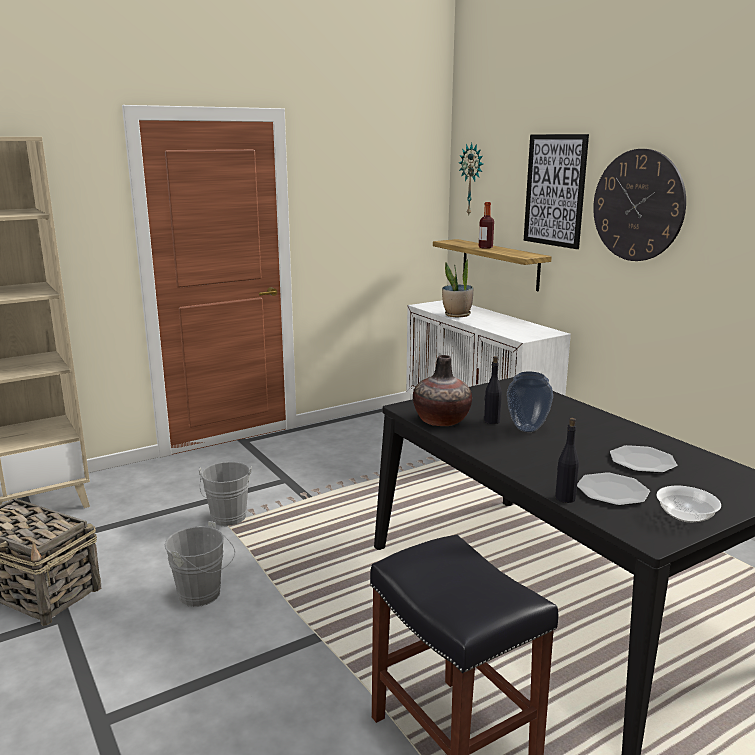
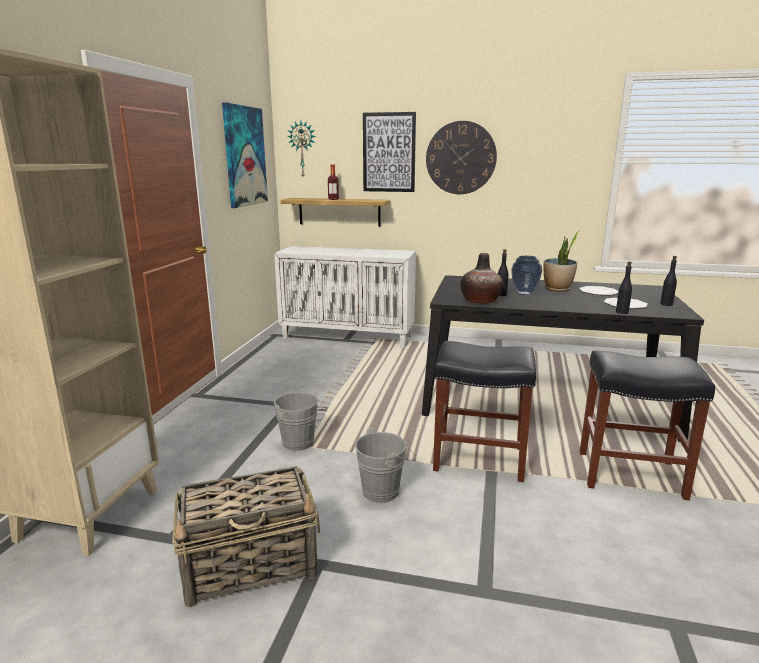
camera: 45 degrees left, 0 degrees up
potted plant [442,259,473,317] -> potted plant moved to [544,231,579,292]
bowl [656,486,721,523] -> black bottle [660,256,677,306]
none -> picture [222,102,268,208]
none -> black stool [433,341,536,482]

